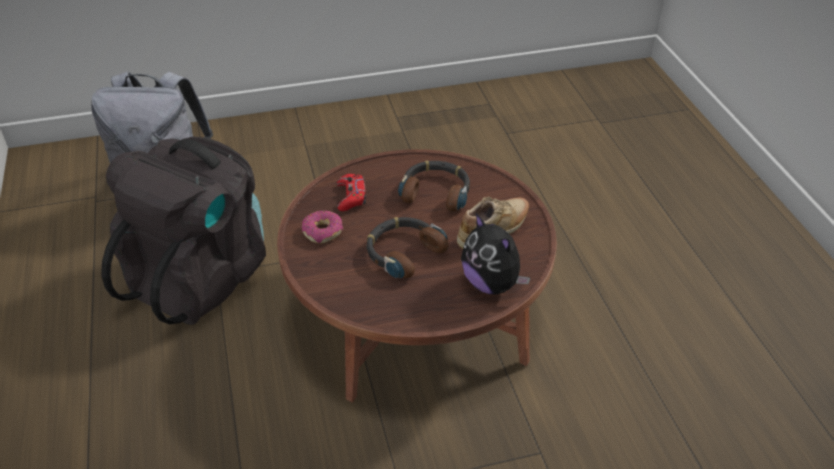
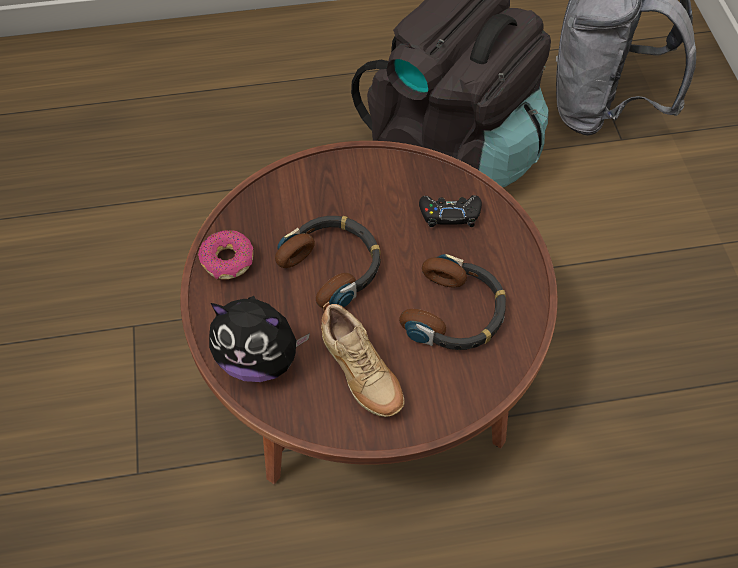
camera: 95 degrees right, 15 degrees up
donut [302,210,343,244] -> donut moved to [198,230,253,279]
red game controller [336,174,366,211] -> black game controller [419,195,482,227]
plush toy [461,213,530,294] -> plush toy turned 135 degrees counterclockwise [209,296,310,382]

